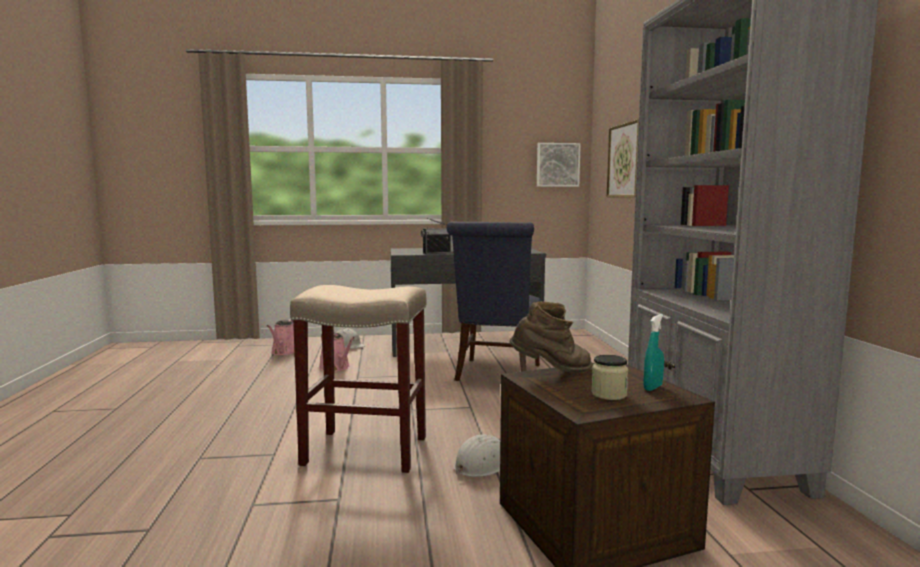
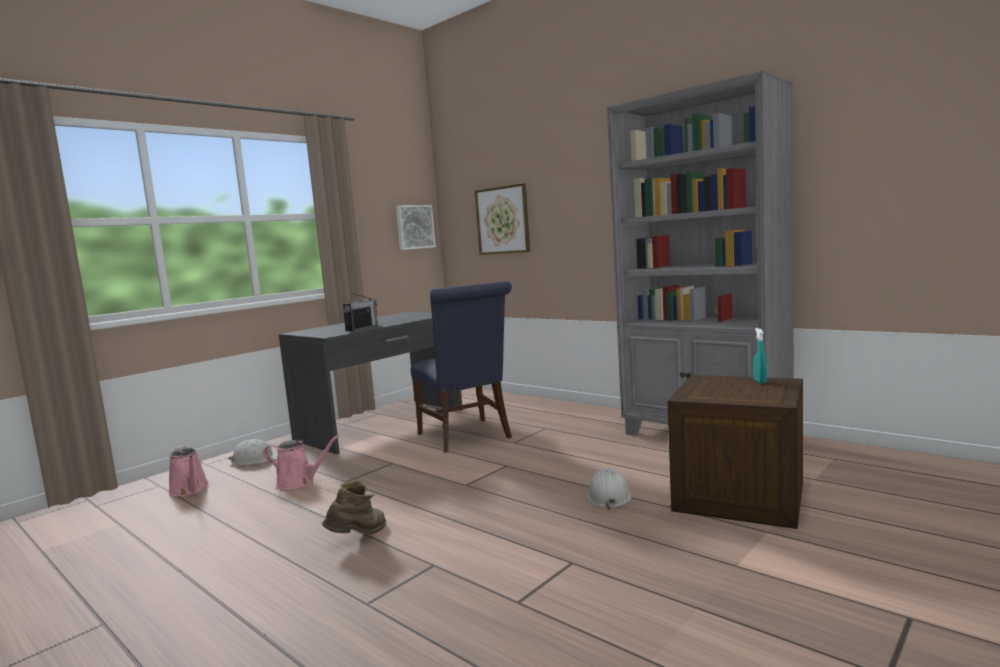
camera: 40 degrees left, 0 degrees up
beige stool [290,285,427,473] -> none
brown boot [509,301,592,373] -> brown boot moved to [322,480,386,535]
jar [591,355,628,400] -> none

